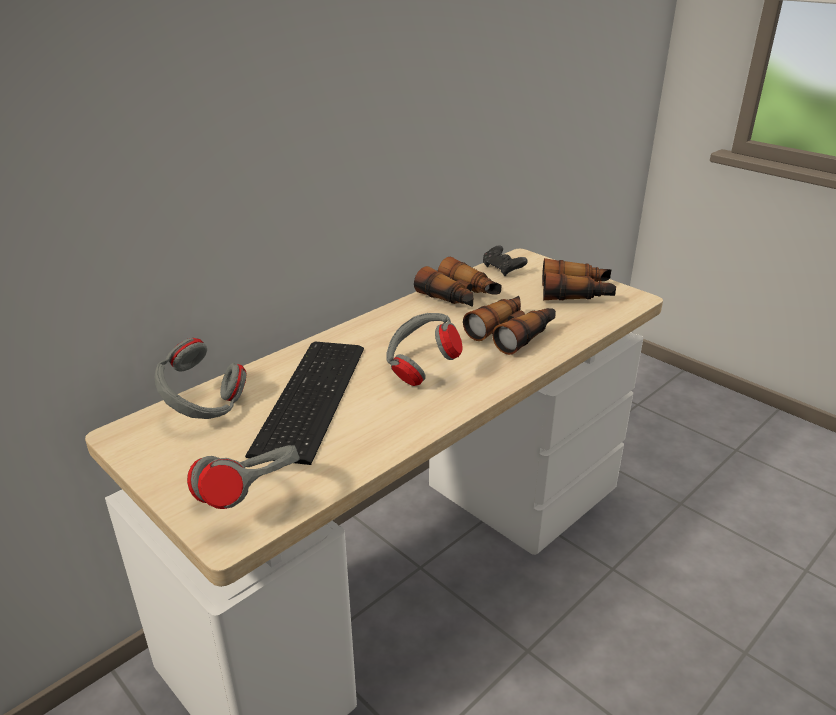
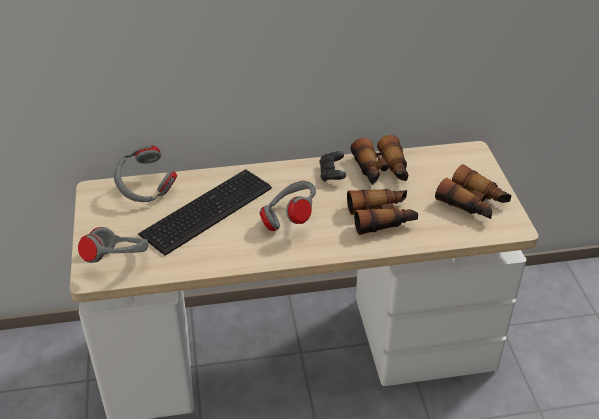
camera: 35 degrees right, 10 degrees up
black game controller [483,245,528,276] -> black game controller moved to [319,151,346,182]

